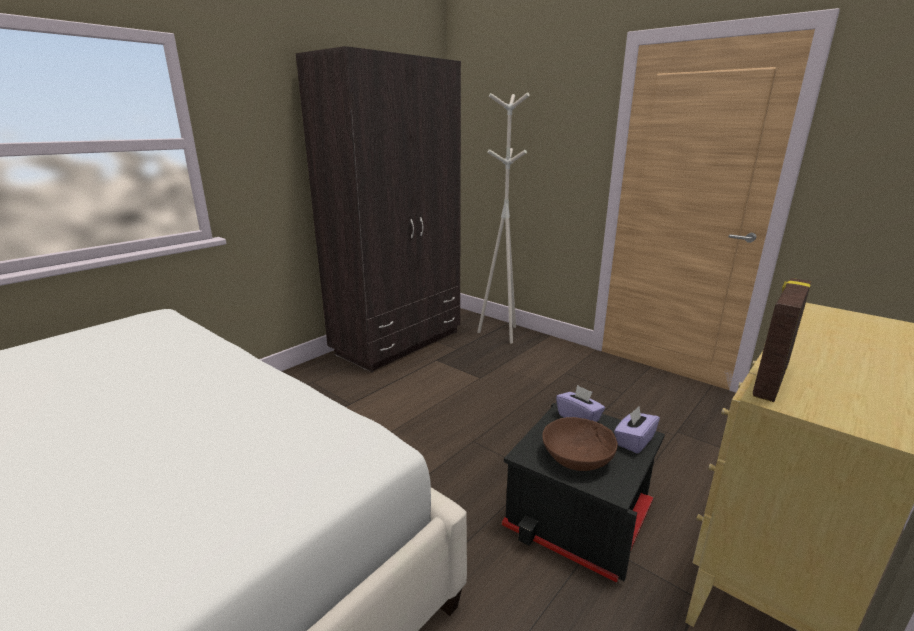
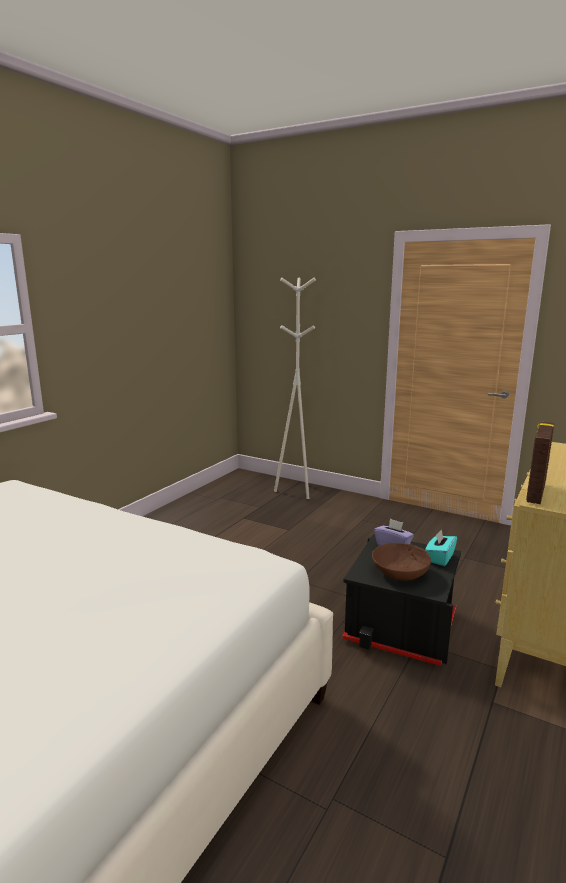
camera: 10 degrees left, 5 degrees down
brown wardrobe [296,46,461,372] -> none
purple tissue box [614,406,660,454] -> turquoise tissue box [425,529,457,566]

